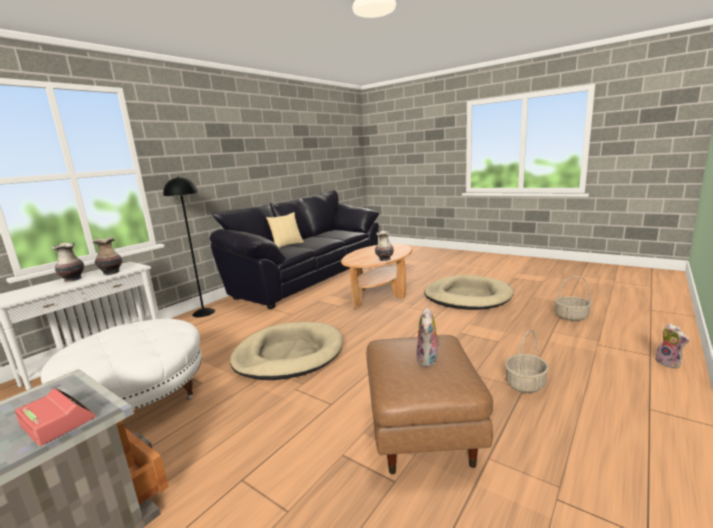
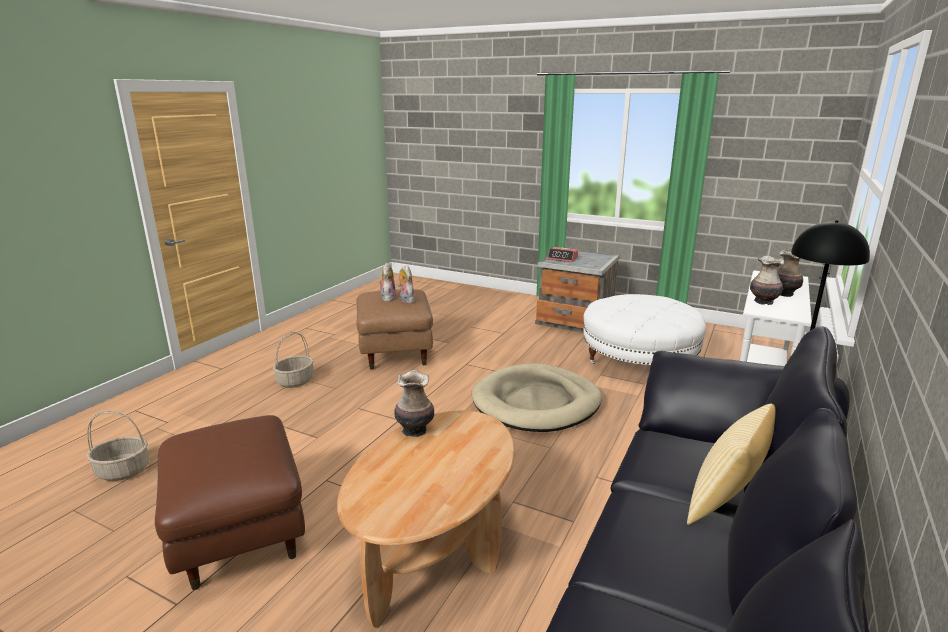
camera: 170 degrees right, 5 degrees up
beige dog bed [424,275,514,310] -> brown ottoman [155,415,305,590]
plush toy [655,324,690,368] -> plush toy moved to [398,264,415,303]

